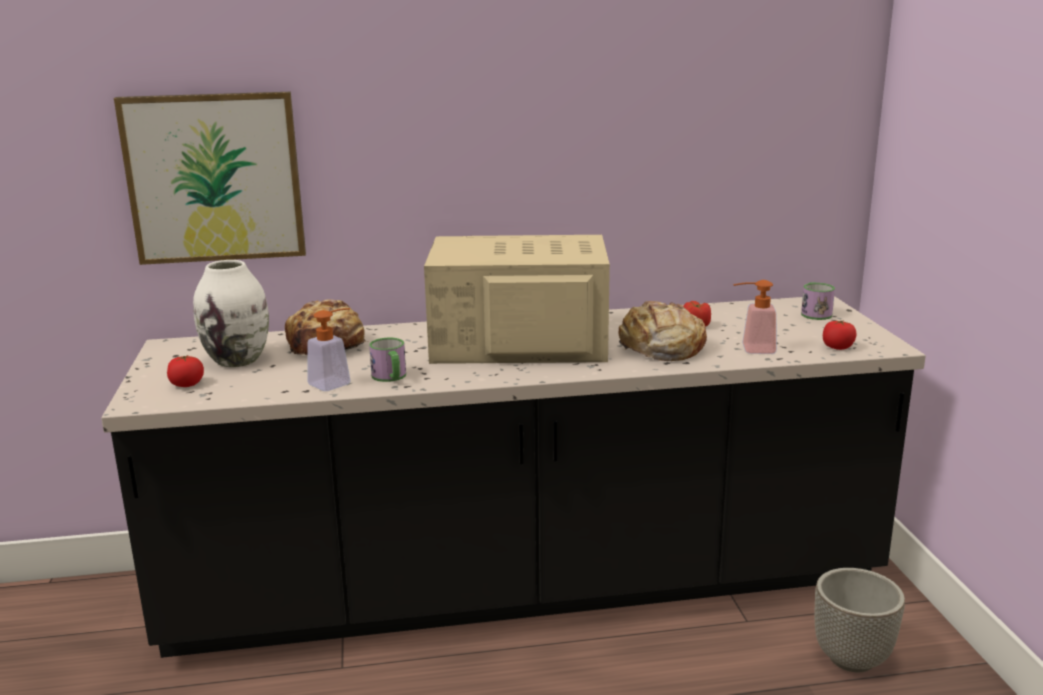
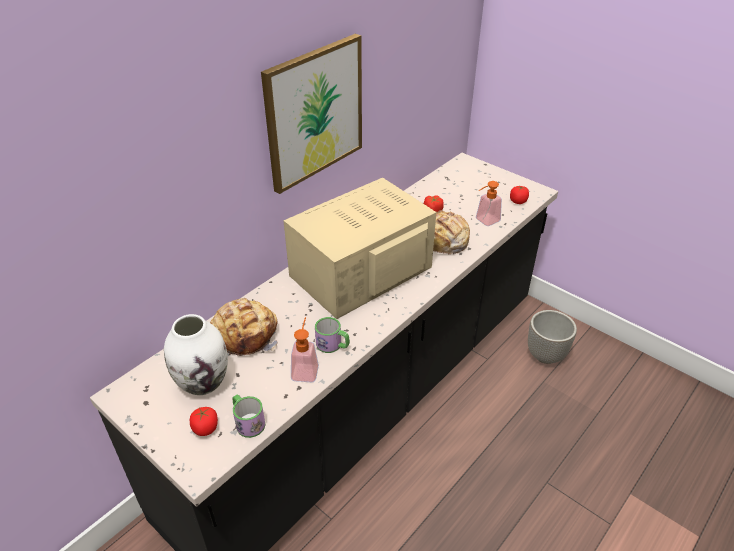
camera: 40 degrees left, 20 degrees up
picture [114,92,306,265] -> picture moved to [261,34,362,194]
mug [801,282,835,320] -> mug moved to [233,394,265,438]

